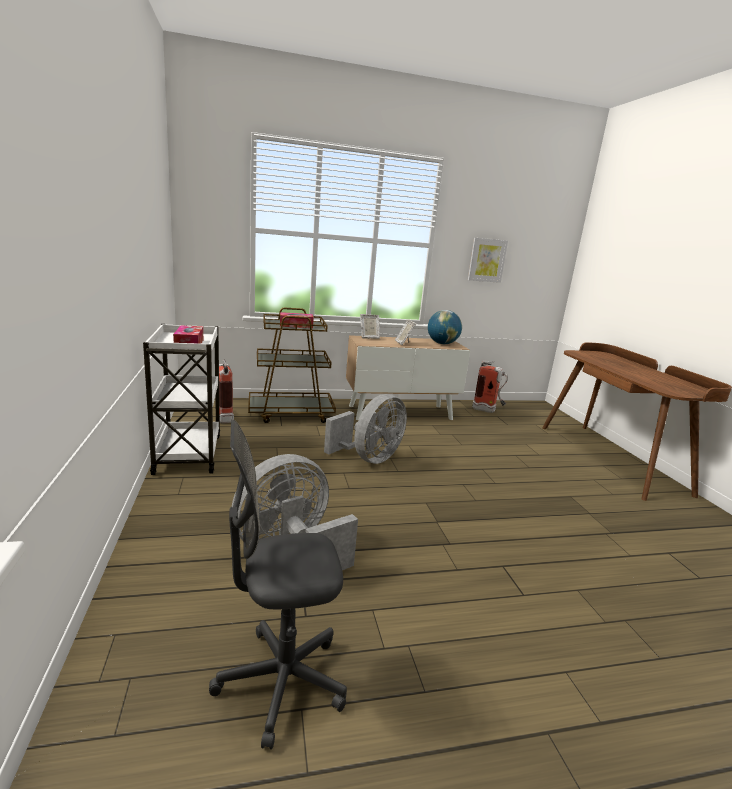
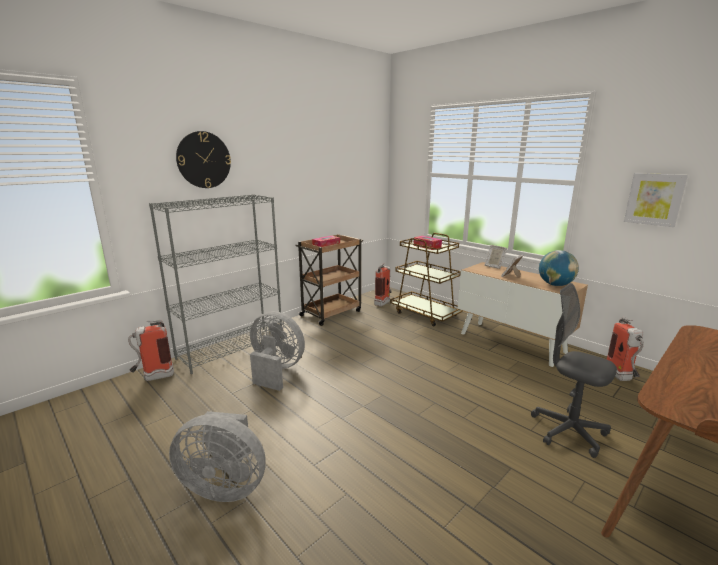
camera: 60 degrees right, 0 degrees up
white cart [143,324,220,475] -> brown cart [295,234,363,326]
grey office chair [209,420,347,749] -> grey office chair moved to [531,283,617,458]
grey fan [324,394,407,464] -> grey fan moved to [169,411,266,502]
none -> fire extinguisher [128,320,174,381]
none -> grey bookcase [149,194,282,374]
none -> wall clock [176,131,231,188]

